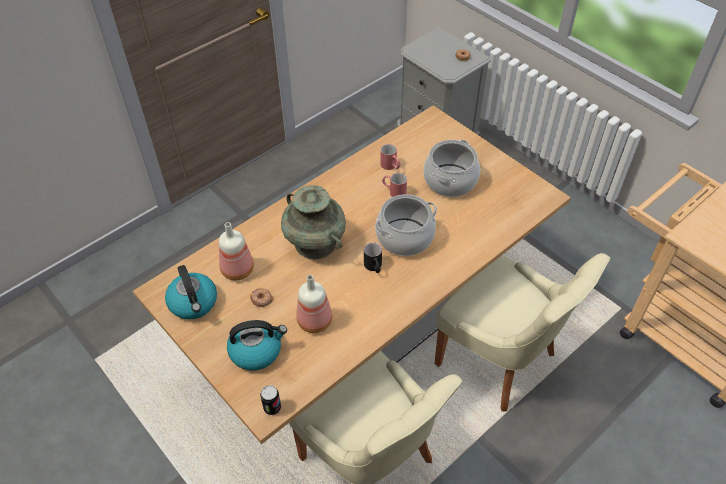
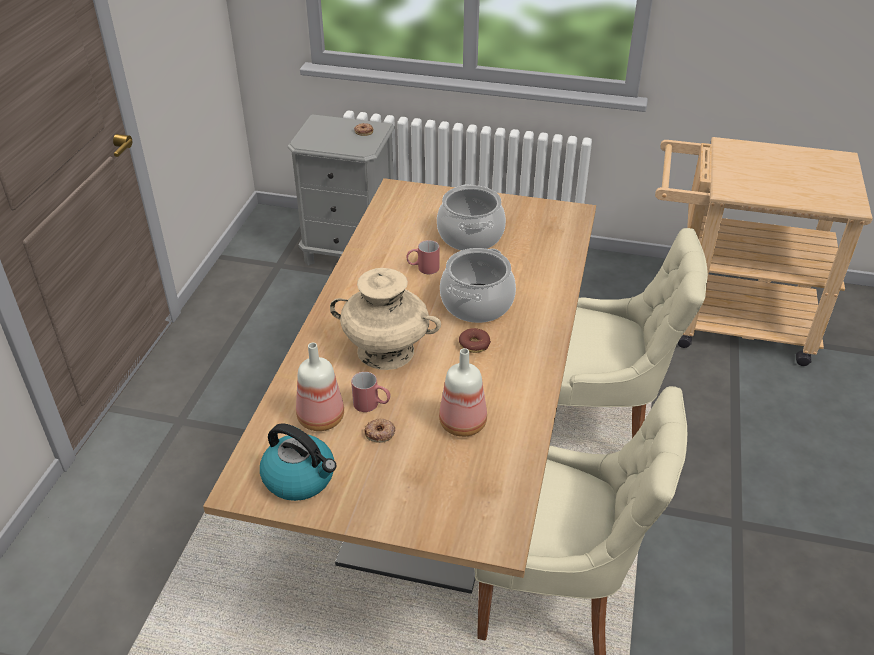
camera: 35 degrees left, 10 degrees down
kettle [227,320,287,371] -> none
can [260,385,281,415] -> none
turquoise vase [281,185,346,259] -> beige vase [330,268,441,370]
black mug [364,243,382,273] -> donut [459,328,491,353]
red mug [380,144,401,170] -> red mug moved to [351,372,391,412]

